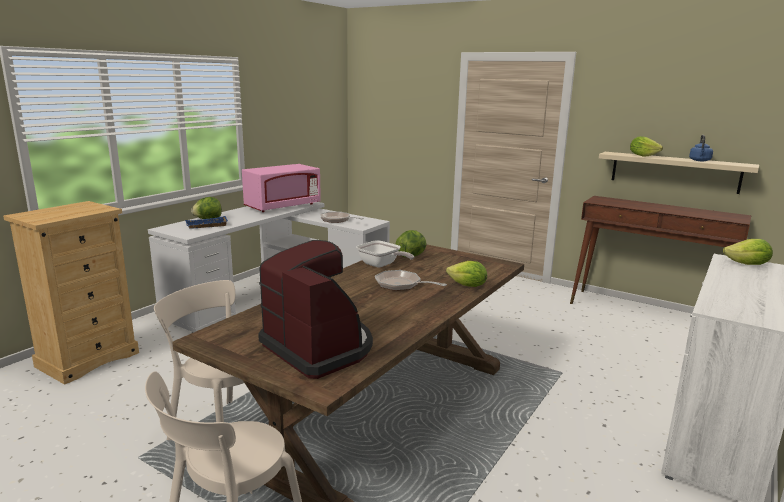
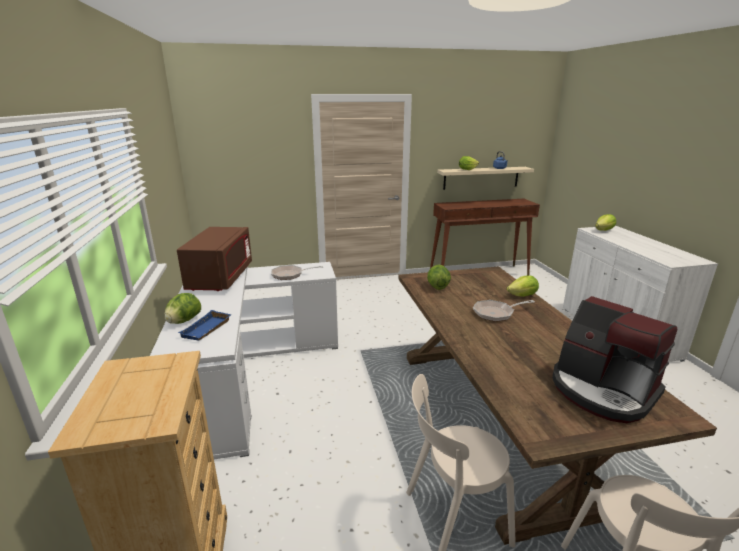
camera: 45 degrees left, 5 degrees up
pink microwave [242,164,321,212] -> brown microwave [177,227,252,291]
coffee machine [258,240,373,379] -> coffee machine turned 135 degrees counterclockwise [552,296,677,423]
frying pan [356,240,414,268] -> none

